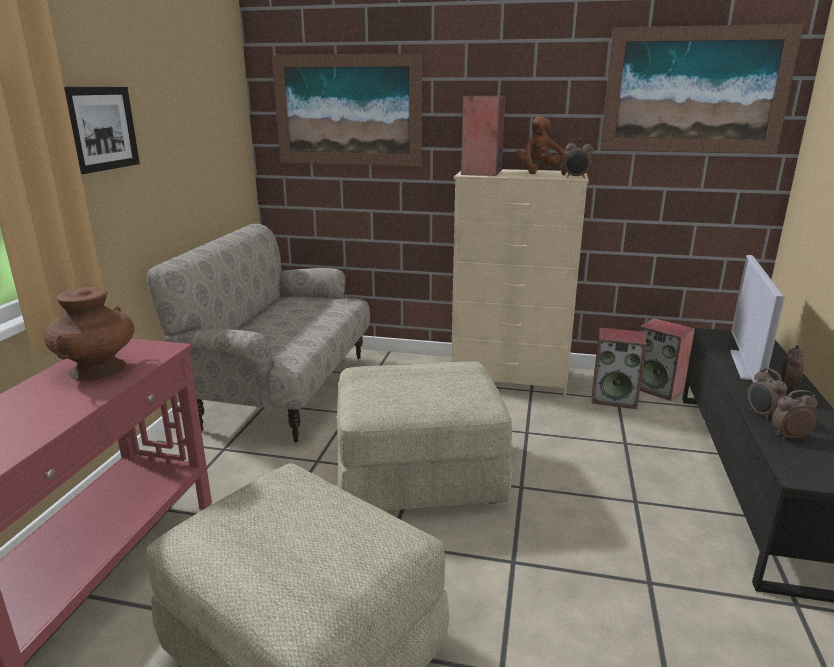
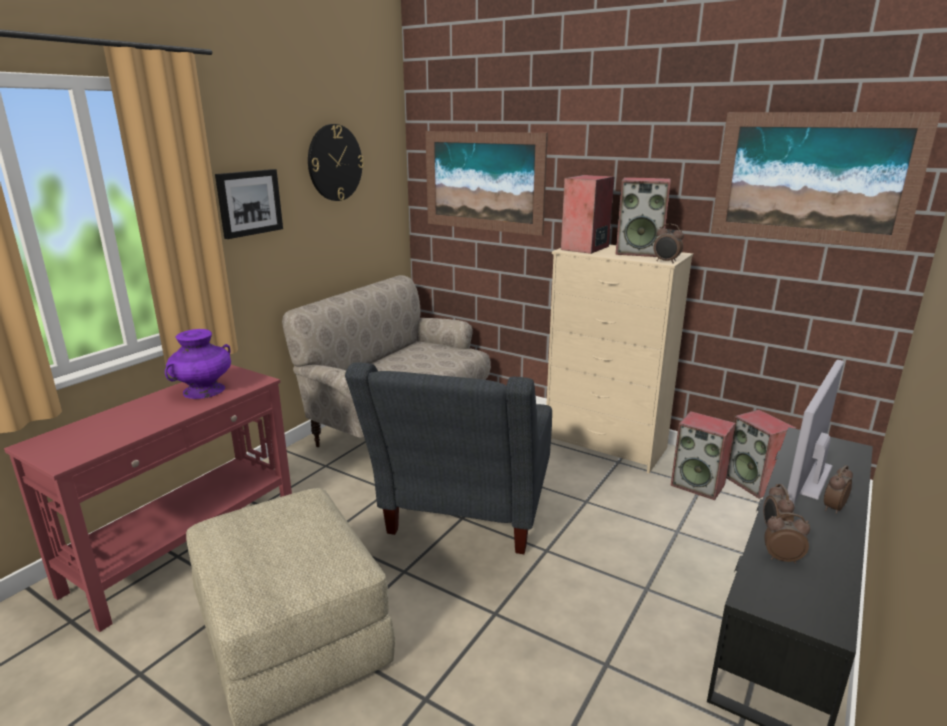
camera: 20 degrees right, 0 degrees up
brown vase [44,287,135,381] -> purple vase [165,329,231,399]
beige ottoman [337,361,512,511] -> grey armchair [345,362,552,554]
brown plush toy [514,116,567,175] -> speaker [615,177,671,257]
none -> wall clock [308,124,364,201]

